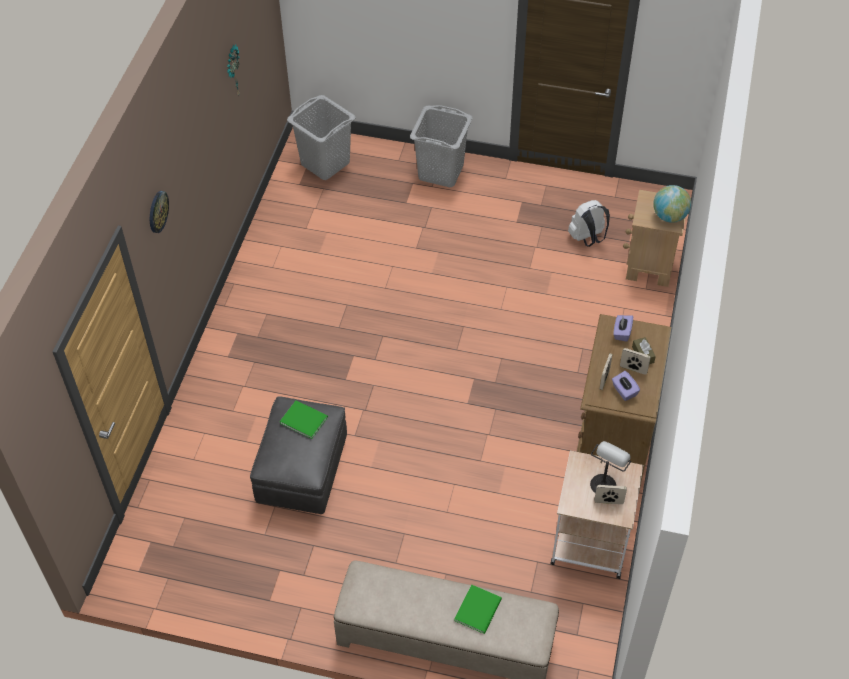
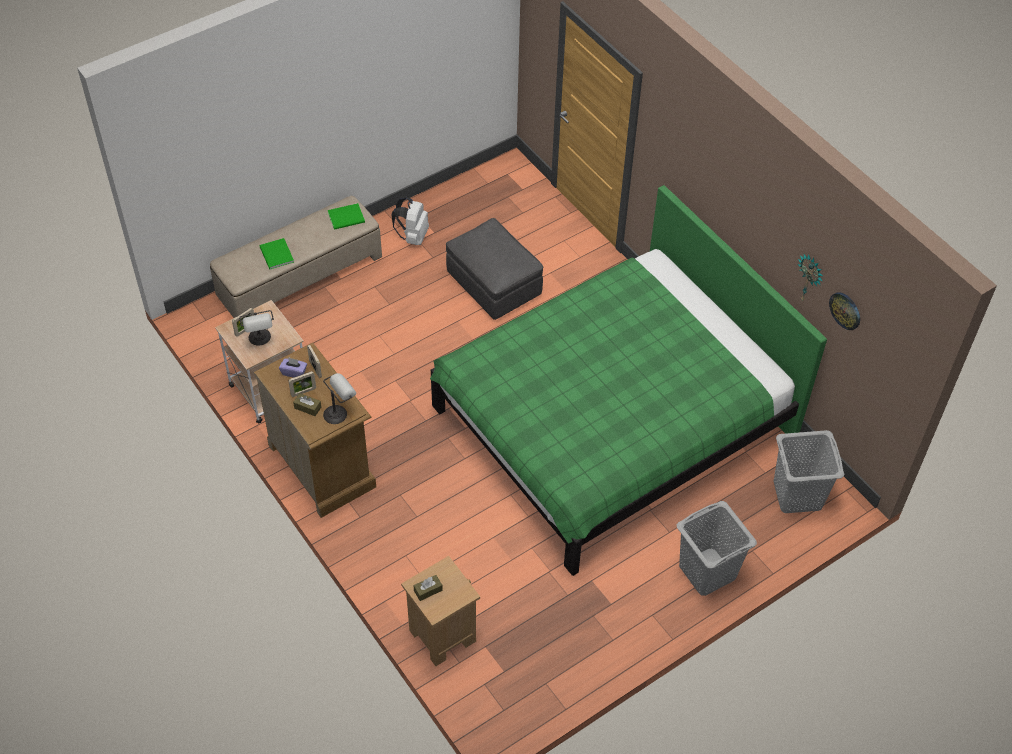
camera: 130 degrees right, 0 degrees up
wall clock [150,191,169,233] -> wall clock moved to [829,292,860,330]
green book [280,400,328,439] -> green book moved to [328,203,365,230]
white backpack [568,200,610,247] -> white backpack moved to [392,197,429,245]
purple tissue box [613,315,633,342] -> table lamp [323,373,356,424]
globe [653,185,691,223] -> brown tissue box [414,575,443,601]
none -> green bed [430,185,827,576]

